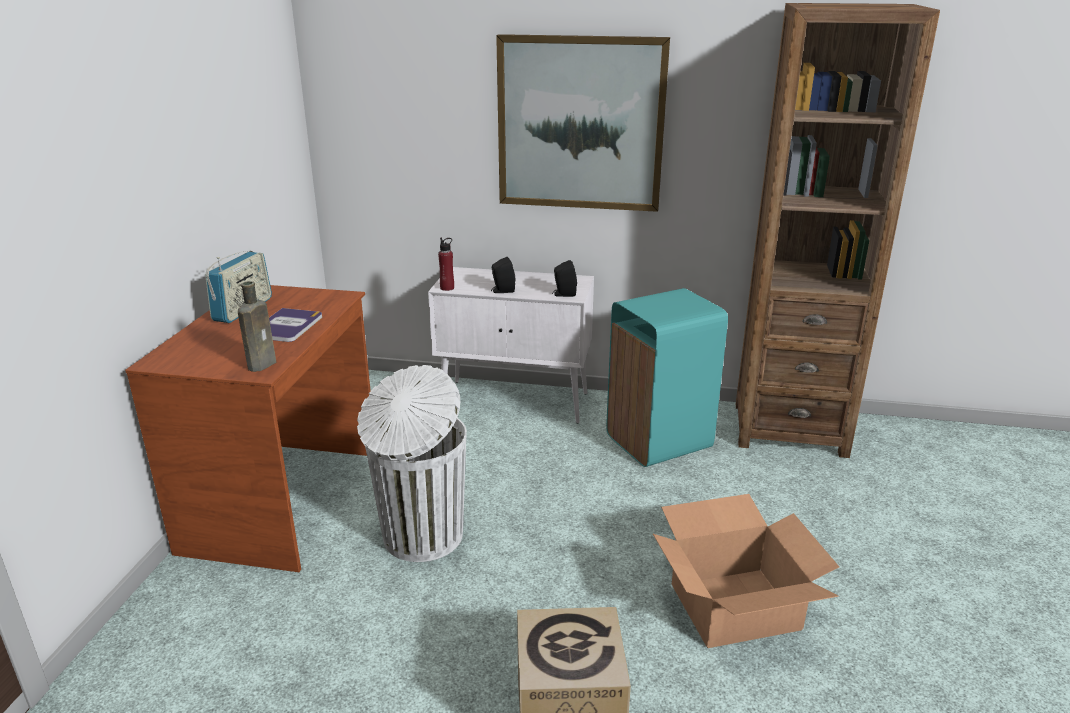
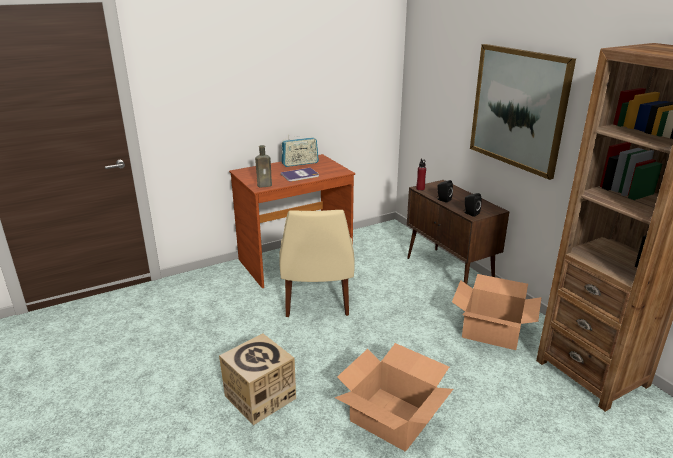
camera: 50 degrees right, 0 degrees up
white trash can [357,365,467,562] -> beige chair [279,210,355,317]
white cabinet [428,267,594,424] -> brown cabinet [407,180,509,284]
turquoise trash can [606,288,728,467] -> cardboard box [452,274,542,350]

